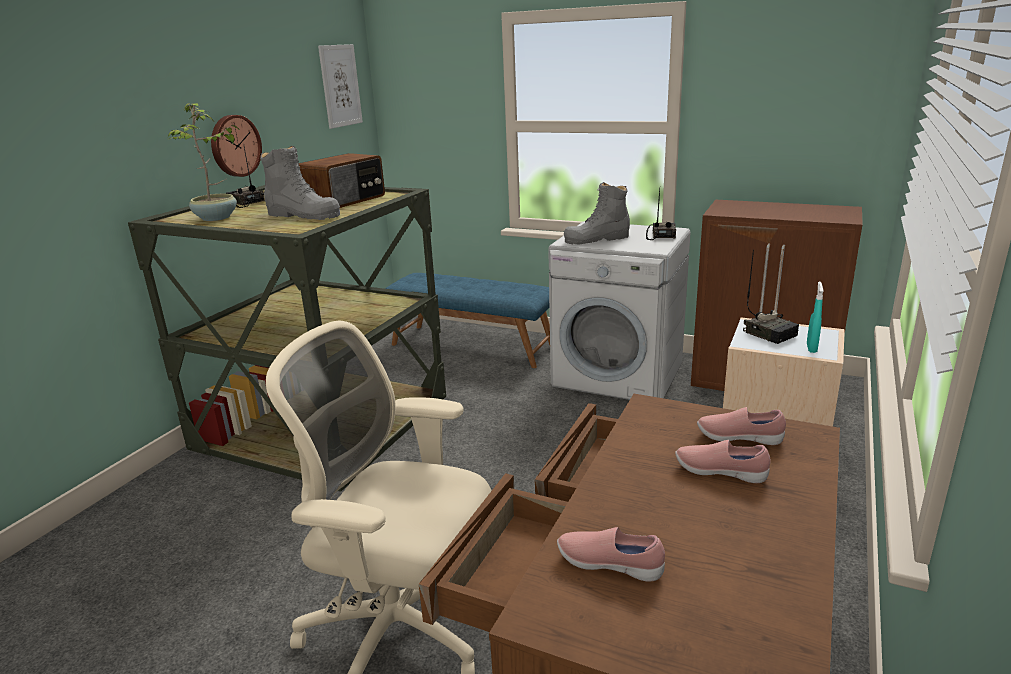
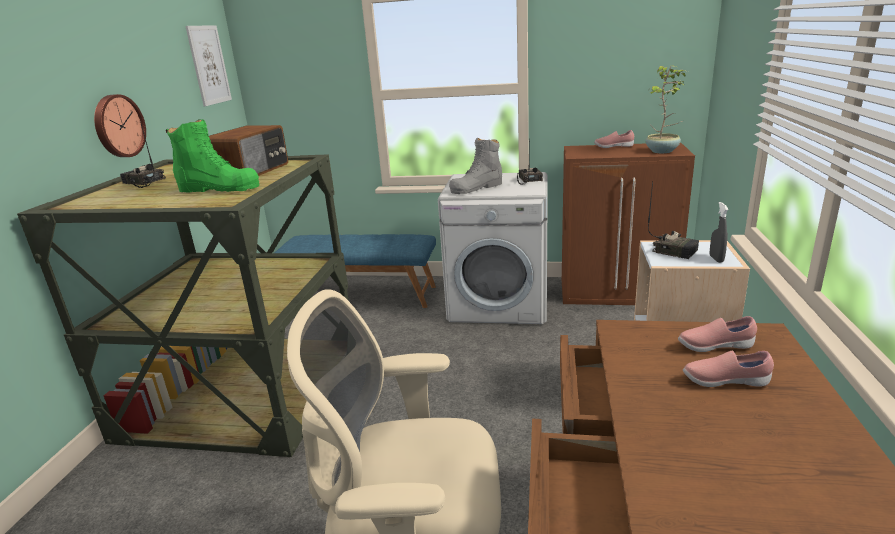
camera: 15 degrees left, 0 degrees up
potted plant [168,103,239,221] -> potted plant moved to [646,66,688,153]
grey boot [260,146,340,220] -> green boot [166,119,260,193]
pink shoe [557,527,665,582] -> pink shoe moved to [594,130,634,148]
turquoise spray bottle [807,282,823,353] -> grey spray bottle [710,202,728,263]

